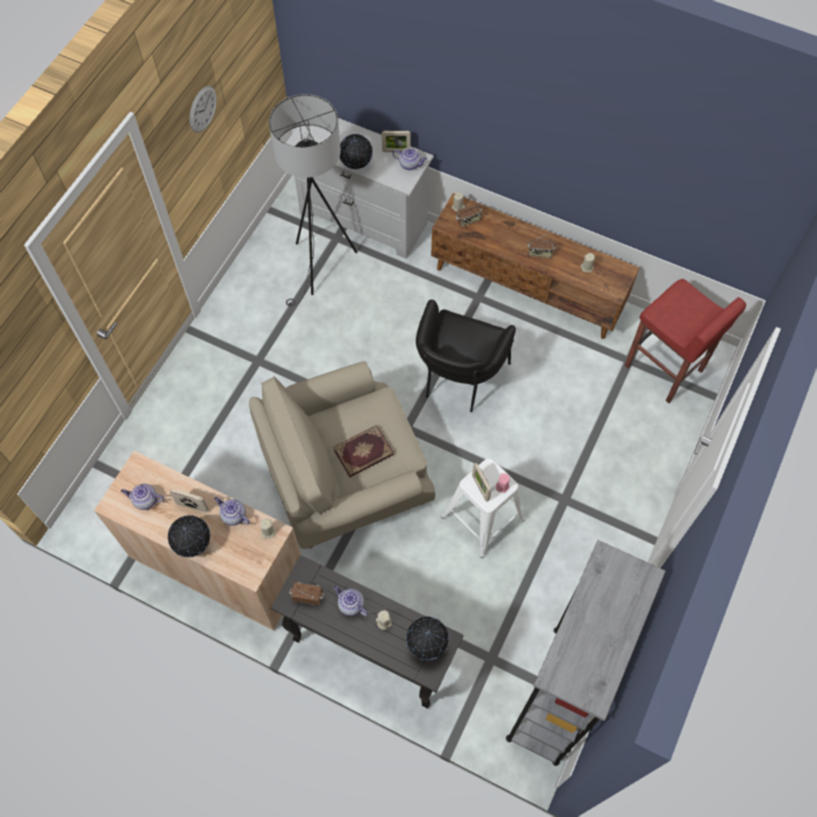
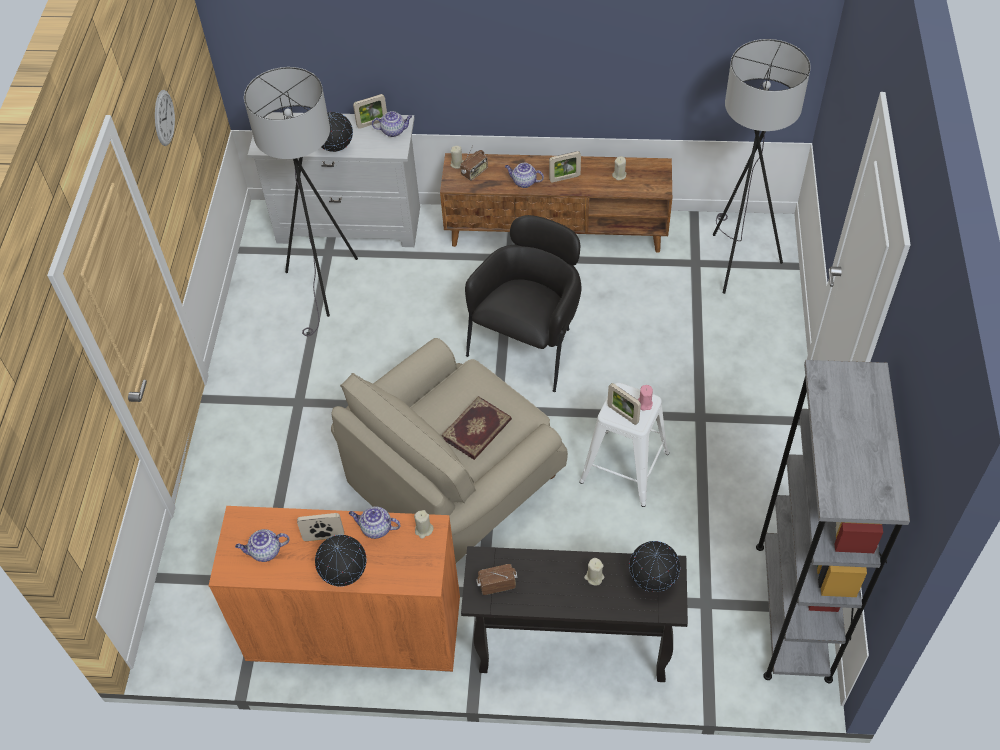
camera: 20 degrees left, 10 degrees down
beige cabinet [94,451,301,631] -> orange cabinet [209,506,460,672]
teapot [334,585,368,616] -> teapot moved to [505,163,544,188]
black armchair [416,299,516,412] -> black armchair turned 150 degrees counterclockwise [465,215,582,392]
radio [527,234,555,258] -> picture frame [549,151,581,182]
red stool [625,279,746,403] -> grey floor lamp [713,39,811,294]

